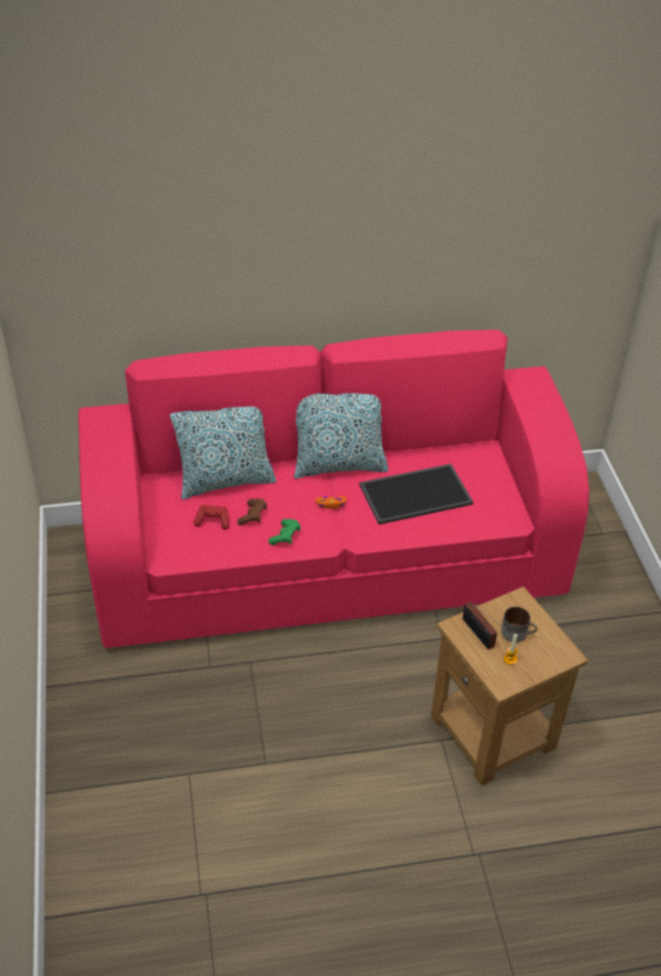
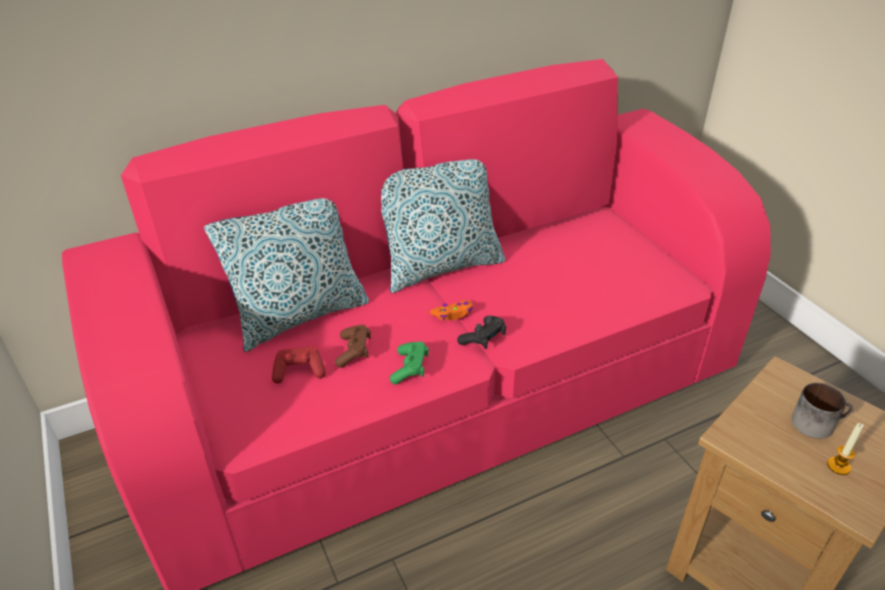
camera: 15 degrees left, 5 degrees down
tray [359,464,473,525] -> none
radio [462,602,501,650] -> none
none -> black game controller [457,316,506,349]

